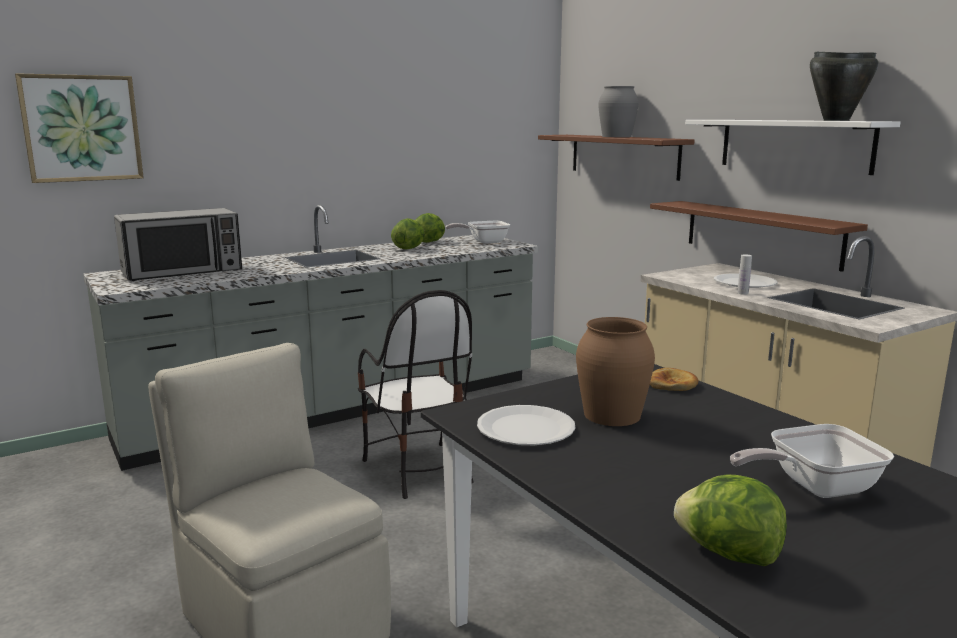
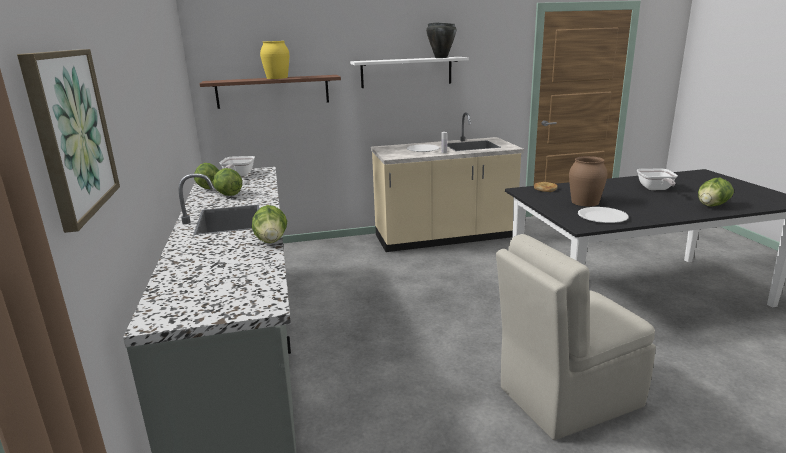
camera: 70 degrees left, 5 degrees up
microwave [114,208,242,281] -> none
chair [358,290,473,499] -> none
grey vase [598,86,638,137] -> yellow vase [260,41,289,79]
brown shelf [650,201,868,272] -> none
none -> lettuce [252,205,287,243]

